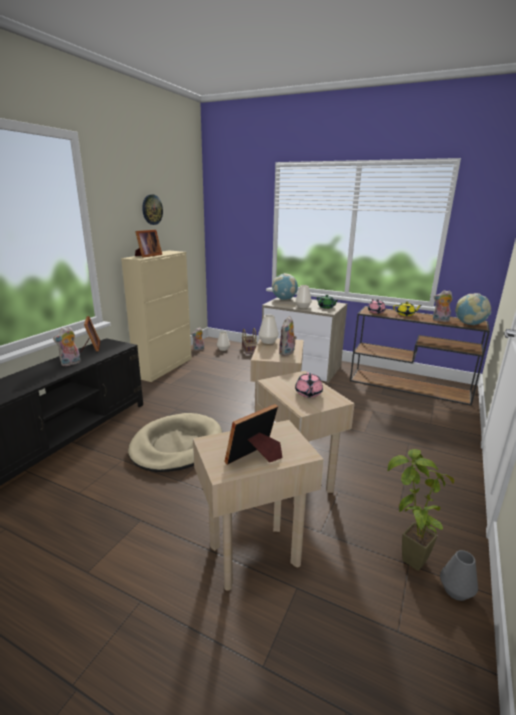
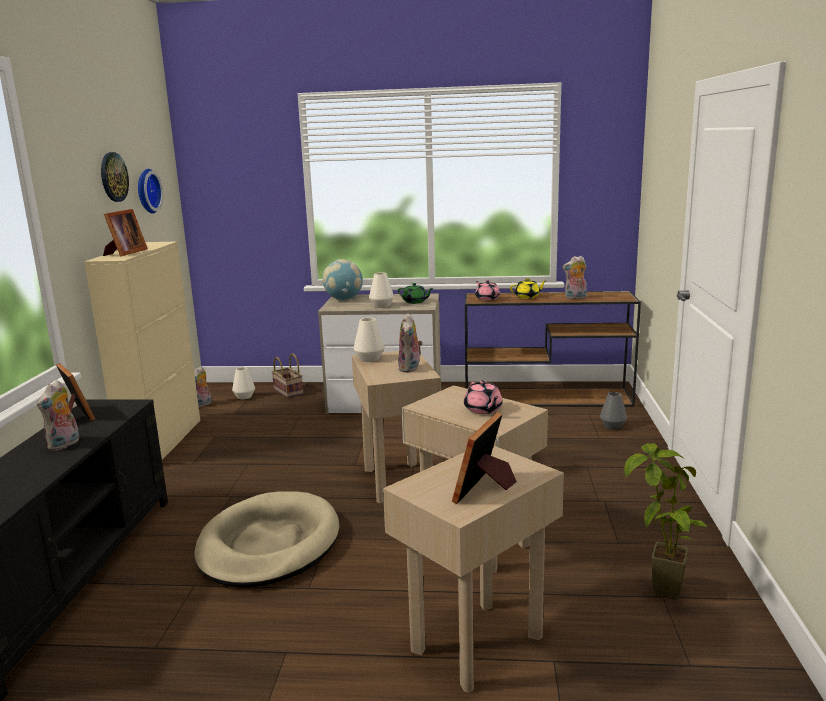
camera: 20 degrees left, 5 degrees down
grey vase [440,550,478,601] -> grey vase moved to [600,392,627,430]
globe [455,293,491,325] -> none
none -> wall clock [138,169,163,213]

